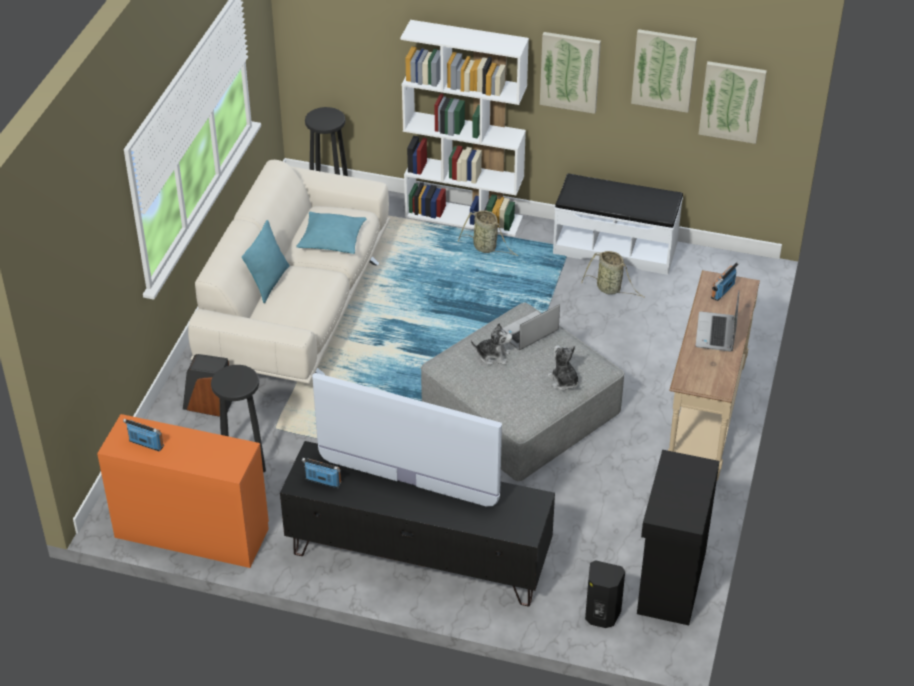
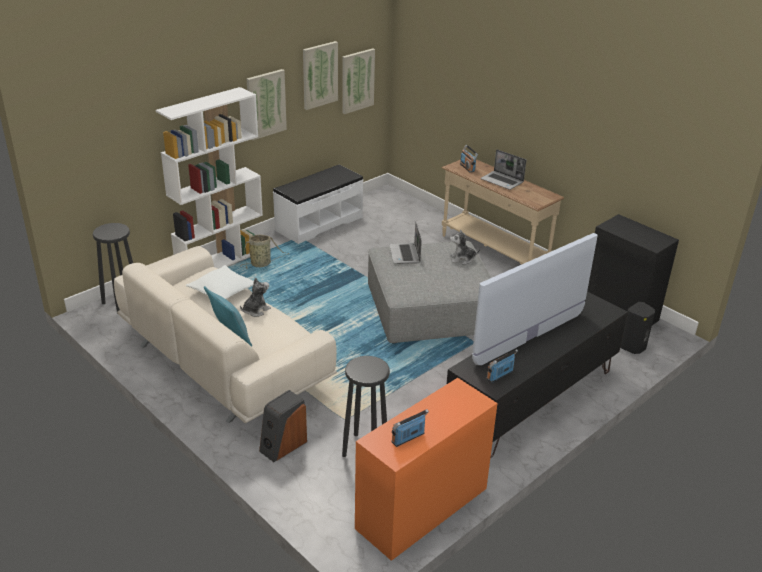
camera: 60 degrees left, 10 degrees down
turquoise pillow [296,212,366,254] -> white pillow [186,265,254,299]
plush toy [471,323,513,365] -> plush toy moved to [240,278,271,317]
basket [581,251,645,298] -> none

